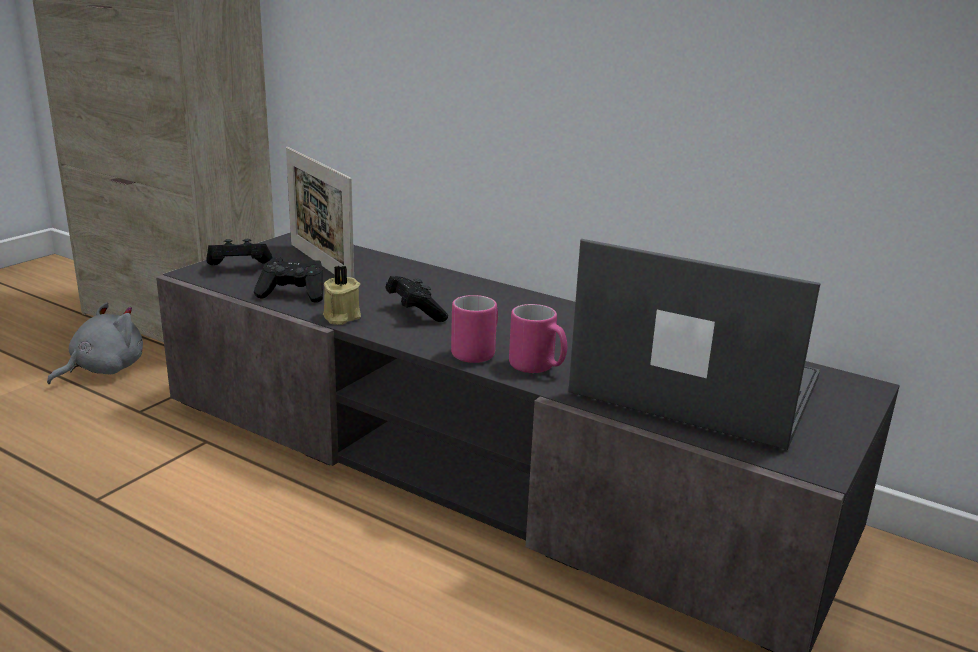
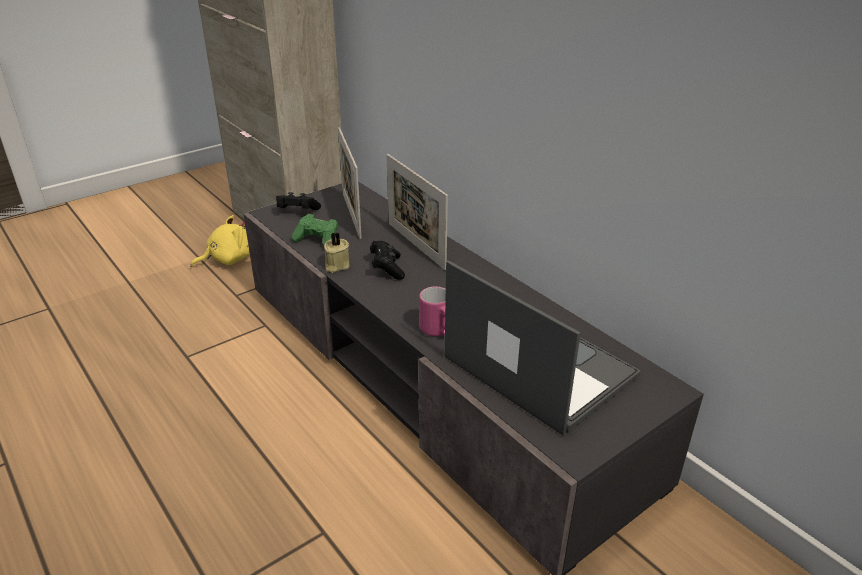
camera: 20 degrees right, 10 degrees up
grey plush toy [47,302,143,384] -> yellow plush toy [190,215,250,267]
black game controller [254,257,323,303] -> green game controller [292,214,339,245]
pink mug [451,295,498,363] -> none
none -> picture frame [387,154,448,270]

